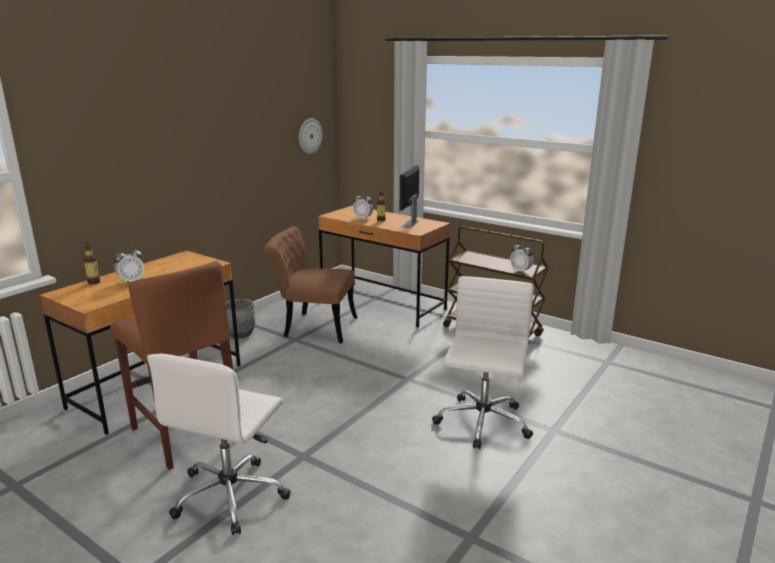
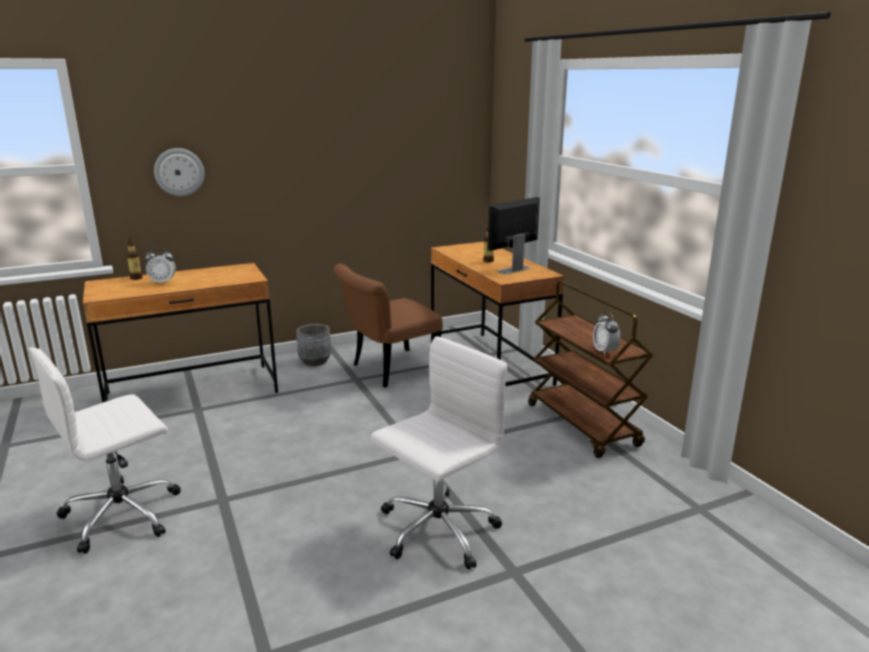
camera: 30 degrees right, 0 degrees up
brown stool [110,261,233,470] -> none
brown chair [264,226,358,343] -> brown chair turned 75 degrees counterclockwise [334,264,443,387]
wall clock [299,118,323,154] -> wall clock moved to [154,148,204,196]
alarm clock [353,193,373,220] -> none

